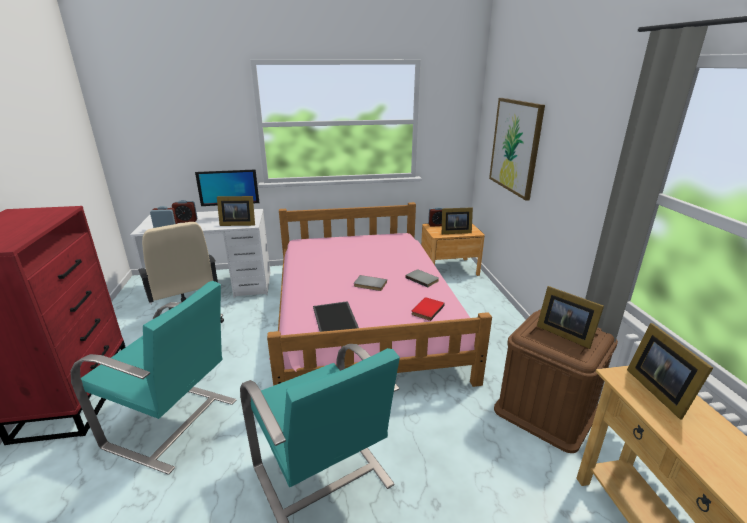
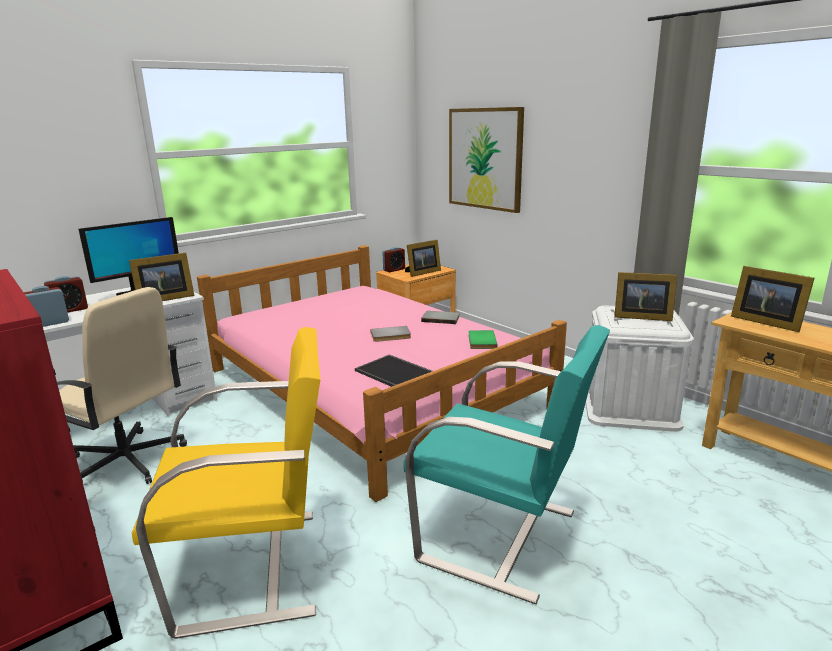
camera: 30 degrees left, 5 degrees down
turquoise armchair [70,281,236,475] -> yellow armchair [132,327,320,639]
red book [411,297,445,321] -> green book [469,330,498,349]
brown storage box [494,310,618,453] -> white storage box [586,306,694,432]

